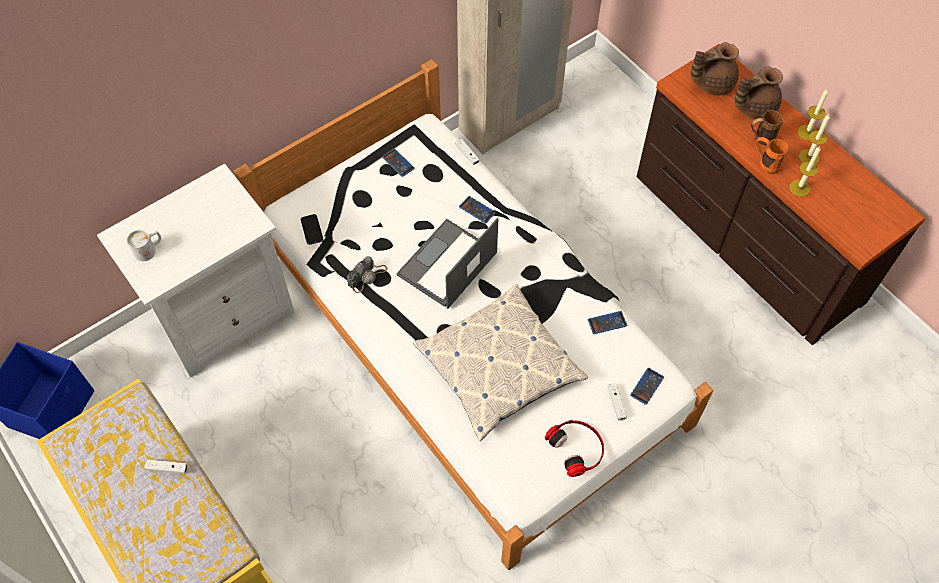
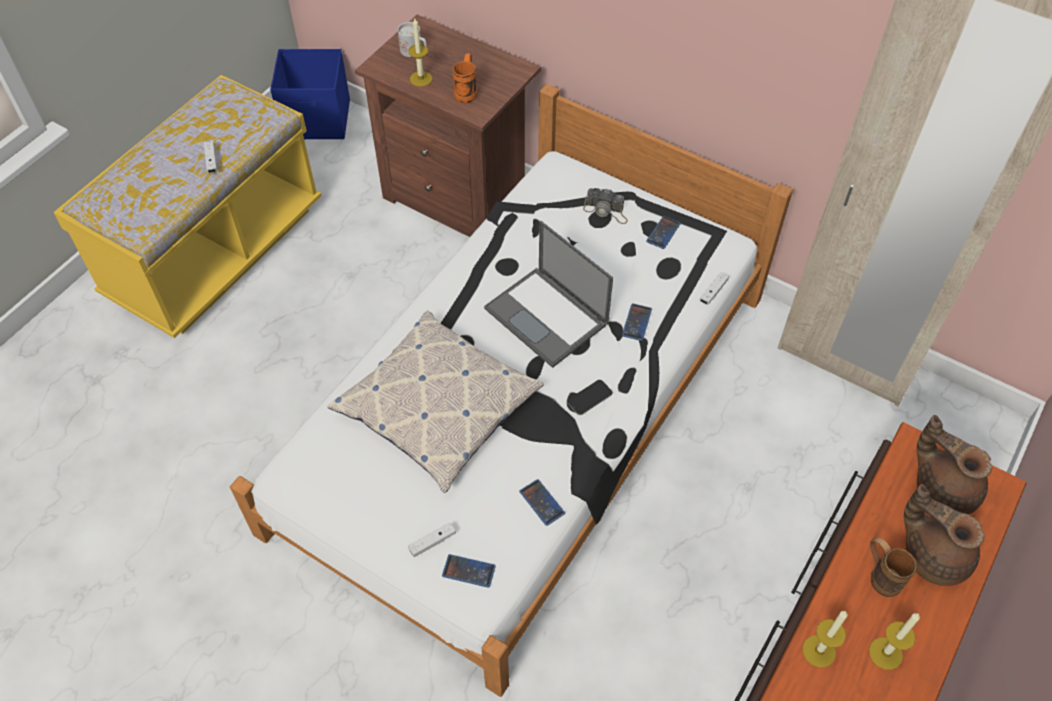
camera: 70 degrees right, 5 degrees down
white nightstand [97,164,295,378] -> brown nightstand [355,15,541,237]
phone [301,214,324,245] -> phone moved to [567,380,613,415]
camera [347,256,387,293] -> camera moved to [583,188,628,224]
laptop [396,218,498,309] -> laptop turned 150 degrees counterclockwise [484,220,613,368]
headphones [545,420,604,477] -> none
orange mug [755,137,789,174] -> orange mug moved to [453,53,477,103]
candle [798,88,828,141] -> candle moved to [408,18,432,87]

